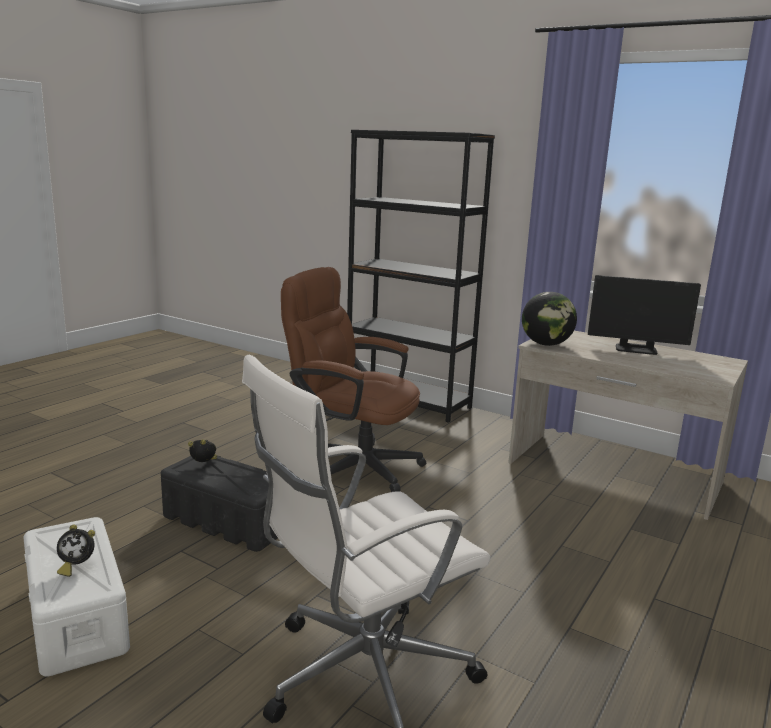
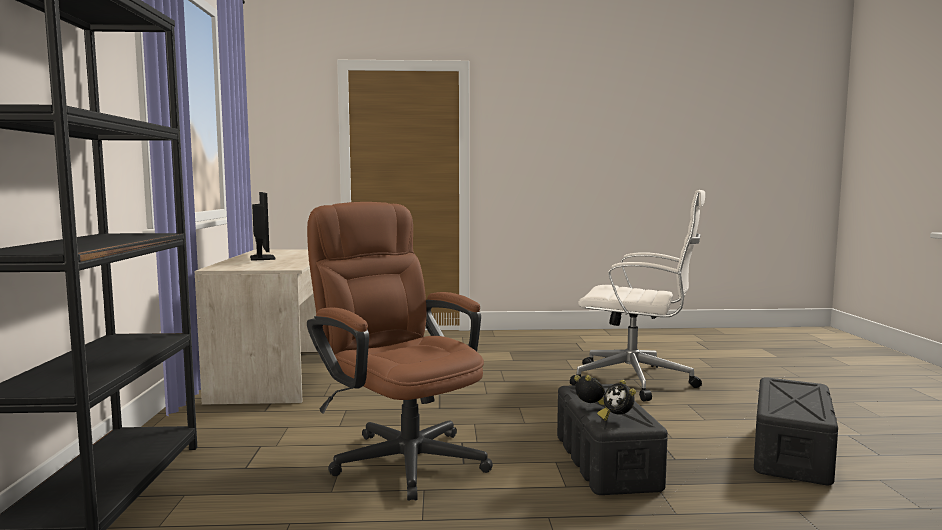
camera: 125 degrees left, 10 degrees down
white storage box [23,517,130,677] -> black storage box [754,377,838,485]
alarm clock [57,525,95,577] -> alarm clock moved to [574,375,605,405]
brown office chair [281,267,426,492] -> brown office chair turned 150 degrees clockwise [307,202,493,501]
globe [522,292,577,346] -> none

